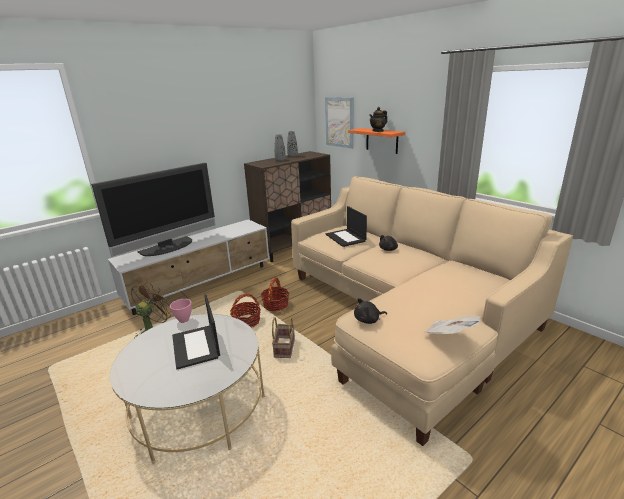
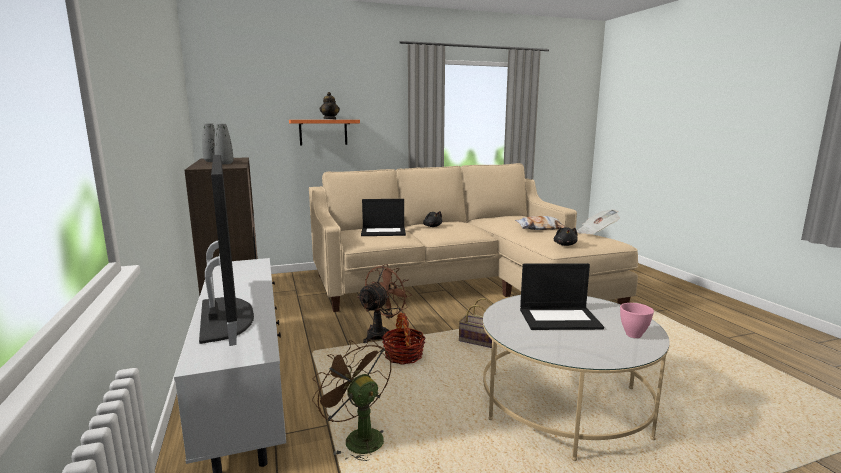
camera: 70 degrees left, 10 degrees down
pink bowl [170,299,192,323] -> pink bowl moved to [620,303,654,338]
basket [261,278,289,311] -> brown fan [357,264,412,343]
picture [325,97,354,149] -> none
none -> pillow [515,216,565,230]

